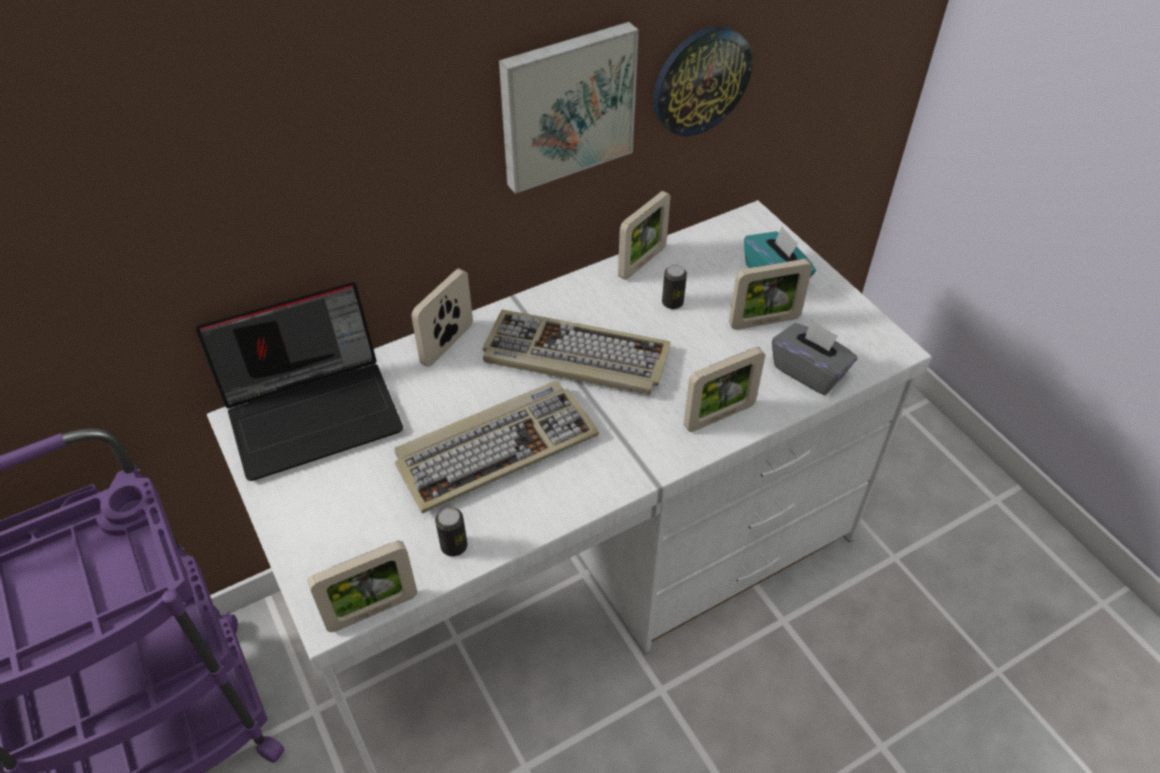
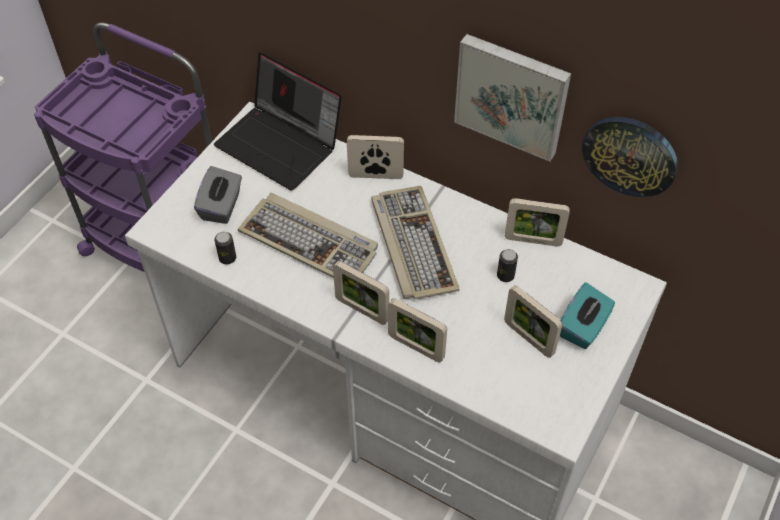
camera: 60 degrees right, 5 degrees up
picture frame [308,541,417,632] -> picture frame moved to [333,261,389,325]
grey tissue box [772,319,858,395] -> grey tissue box moved to [194,166,242,224]

